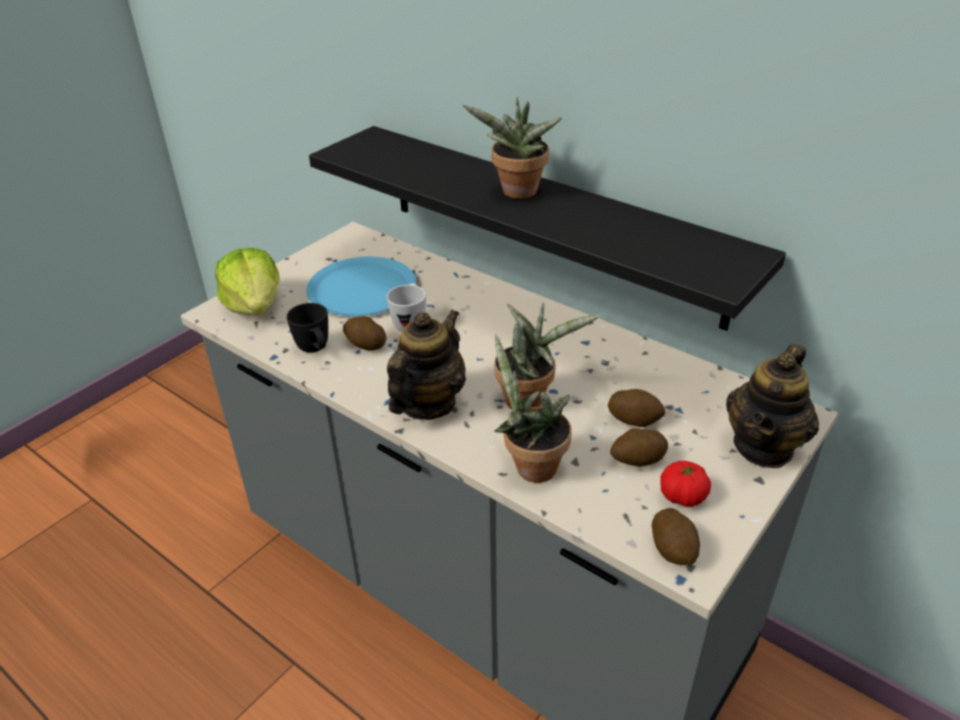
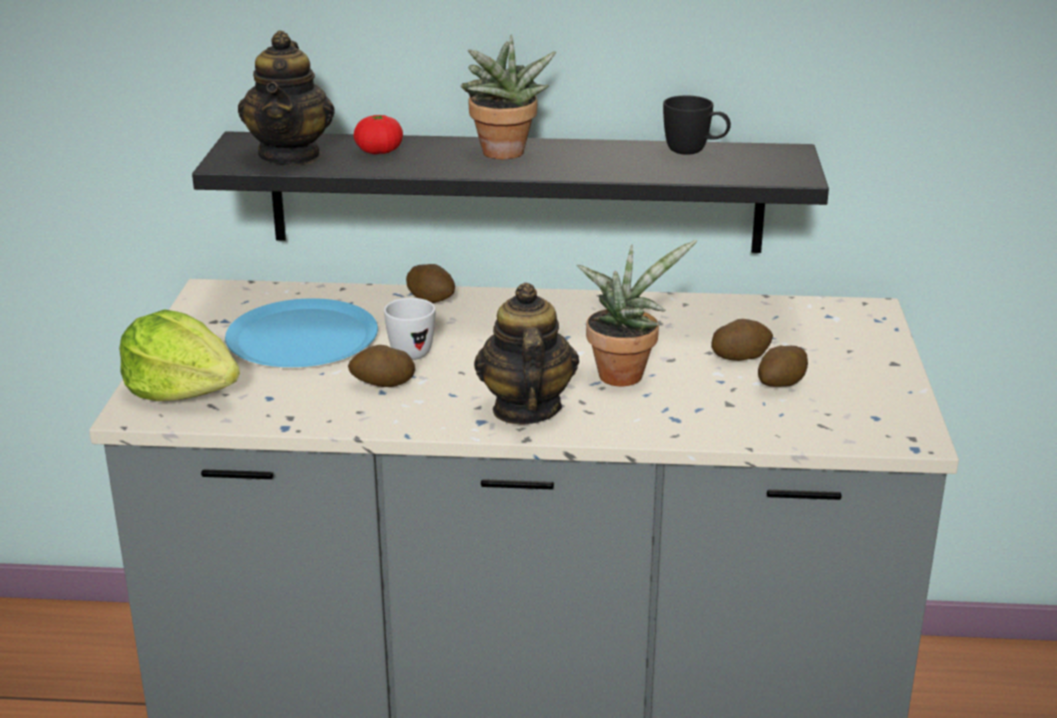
camera: 35 degrees left, 10 degrees down
black mug [287,303,328,353] -> black mug moved to [663,96,731,155]
potted plant [494,335,571,483] -> none
potato [652,508,700,565] -> potato moved to [406,264,455,303]
tomato [660,461,711,507] -> tomato moved to [354,115,403,154]
teapot [726,343,819,468] -> teapot moved to [238,30,334,165]

